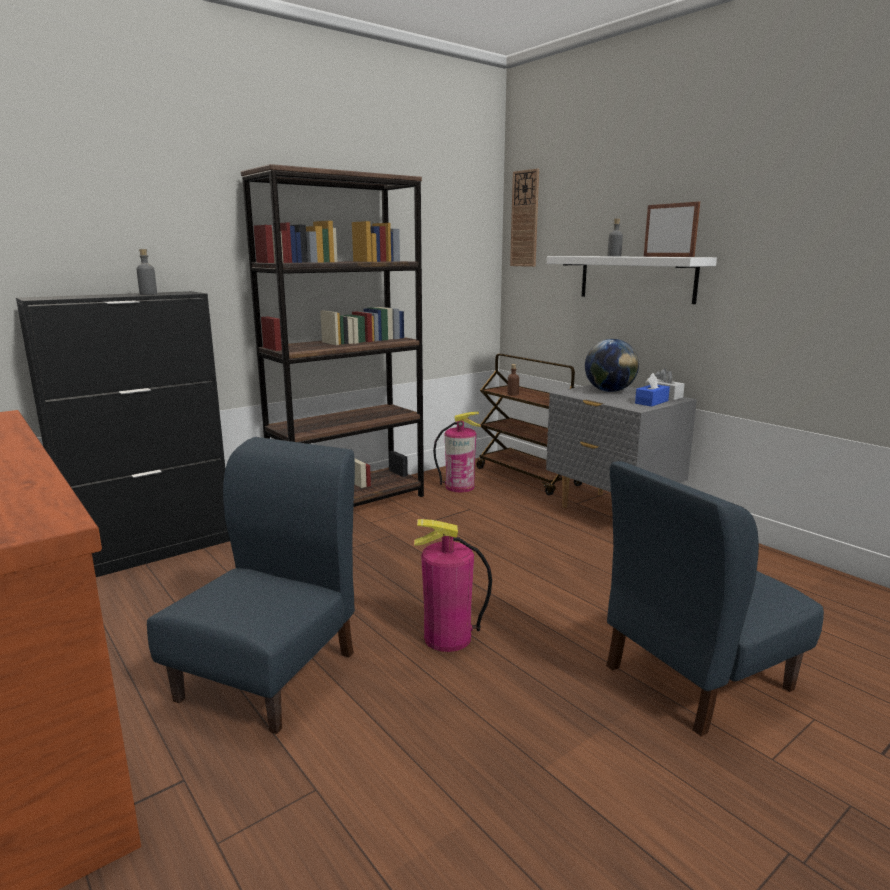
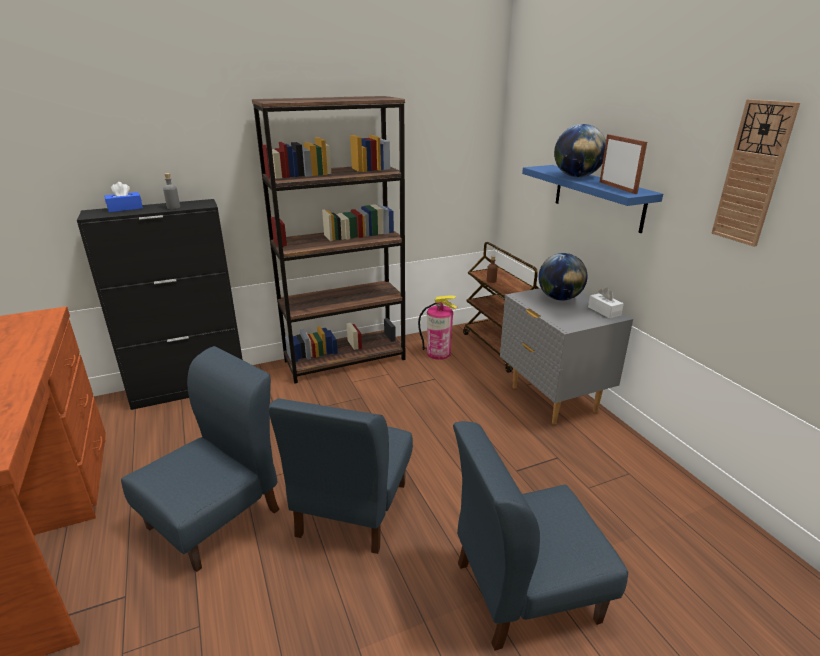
camera: 15 degrees right, 10 degrees up
fire extinguisher [414,519,492,652] -> blue chair [269,398,413,554]
wall clock [510,169,539,267] -> wall clock moved to [711,99,800,247]
white shelf [547,256,717,304] -> blue shelf [522,165,663,233]
grey bottle [607,219,623,256] -> globe [554,124,606,177]
blue tissue box [635,373,670,407] -> blue tissue box moved to [104,182,143,212]

